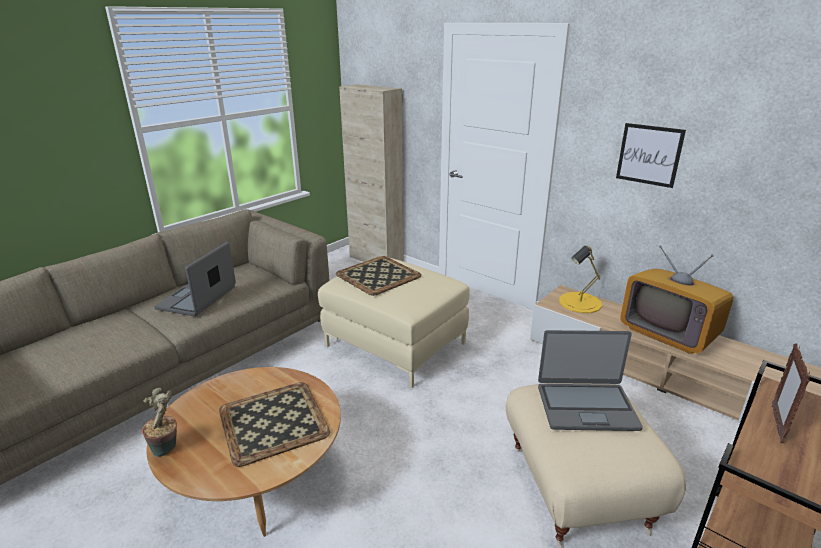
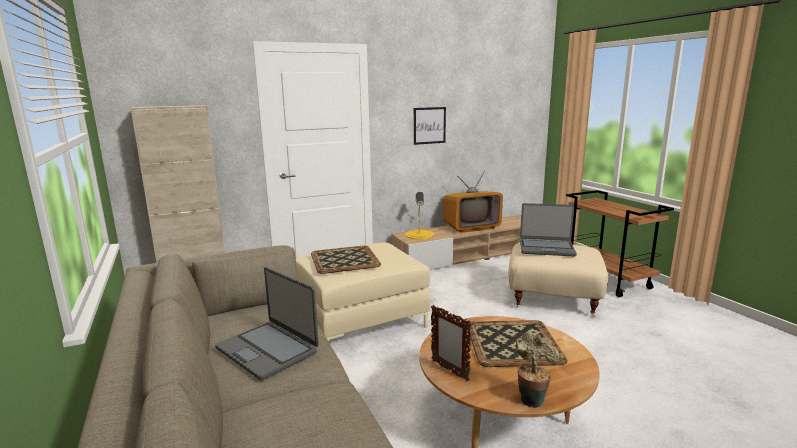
camera: 65 degrees left, 10 degrees down
laptop [538,330,643,431] -> laptop turned 75 degrees clockwise [520,203,577,257]
picture frame [772,343,810,443] -> picture frame moved to [431,305,472,381]

